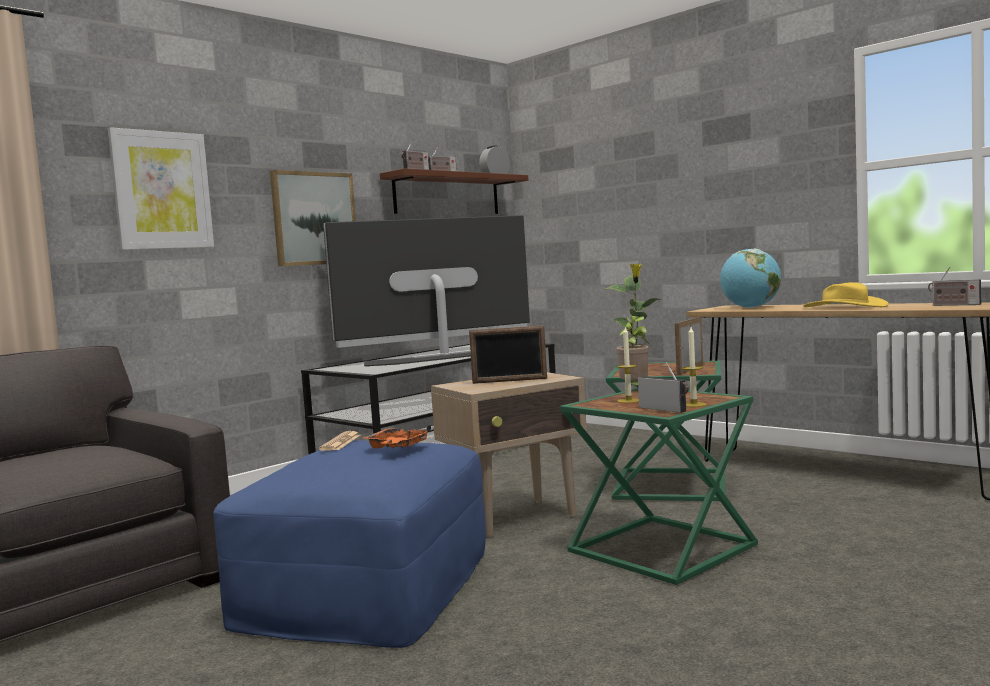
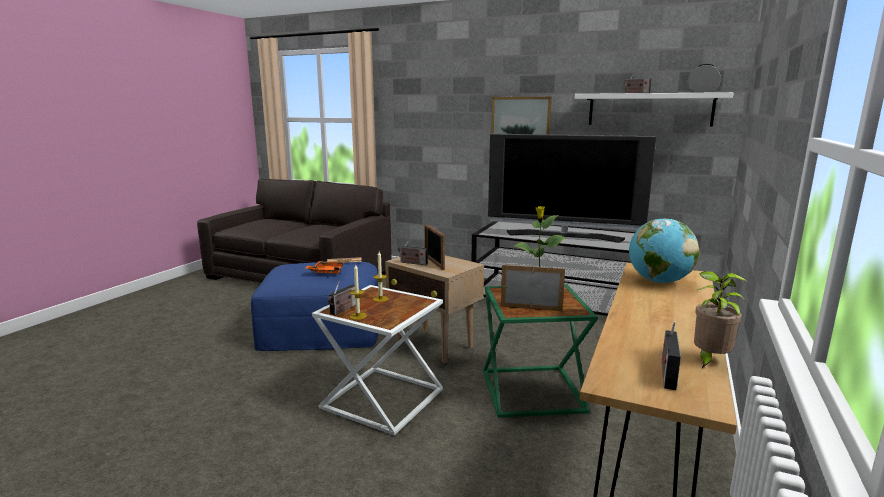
camera: 70 degrees right, 10 degrees up
picture [108,127,214,250] -> none
television [323,215,530,366] -> television turned 150 degrees clockwise [488,134,656,243]
brown shelf [380,168,529,214] -> white shelf [574,92,734,127]
radio [401,141,429,170] -> radio moved to [398,238,428,265]
green side table [560,388,758,585] -> white side table [312,285,443,435]
potted plant [616,316,649,385] -> potted plant moved to [694,271,747,368]
yellow hat [803,282,889,307] -> none

